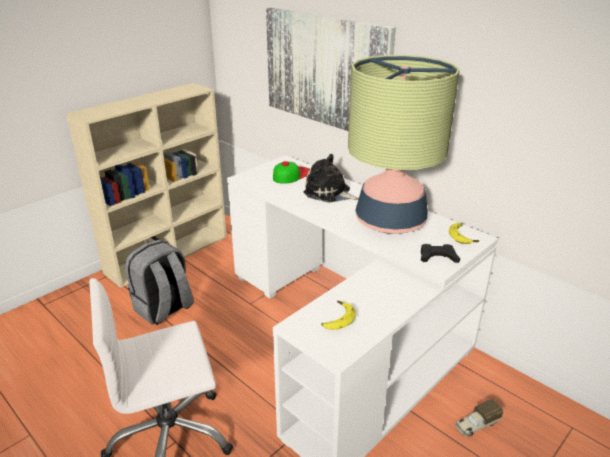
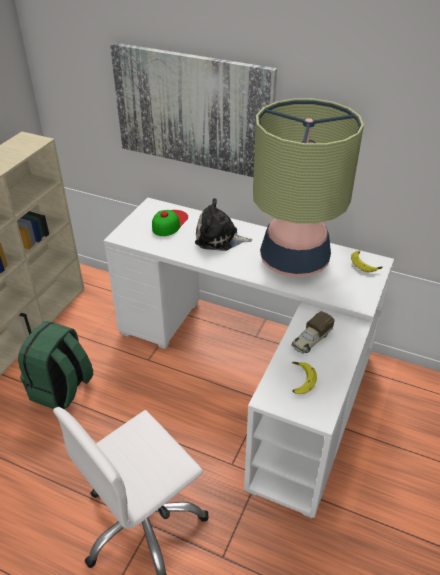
camera: 20 degrees left, 10 degrees up
grey backpack [125,240,194,325] -> green backpack [18,321,93,409]
black game controller [421,244,460,263] -> none
toy truck [455,399,503,436] -> toy truck moved to [291,311,335,354]

